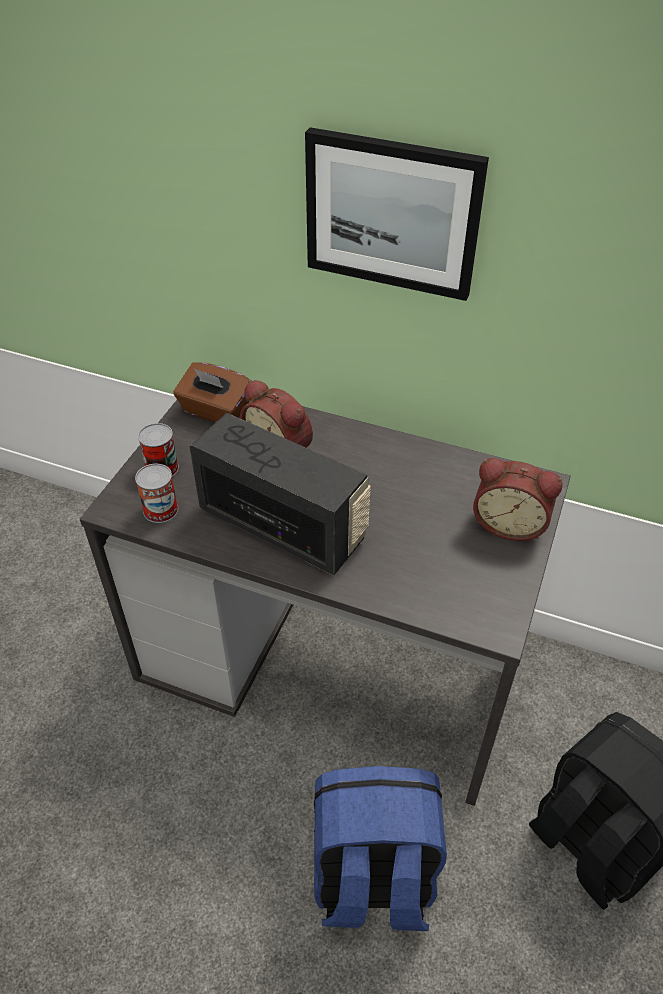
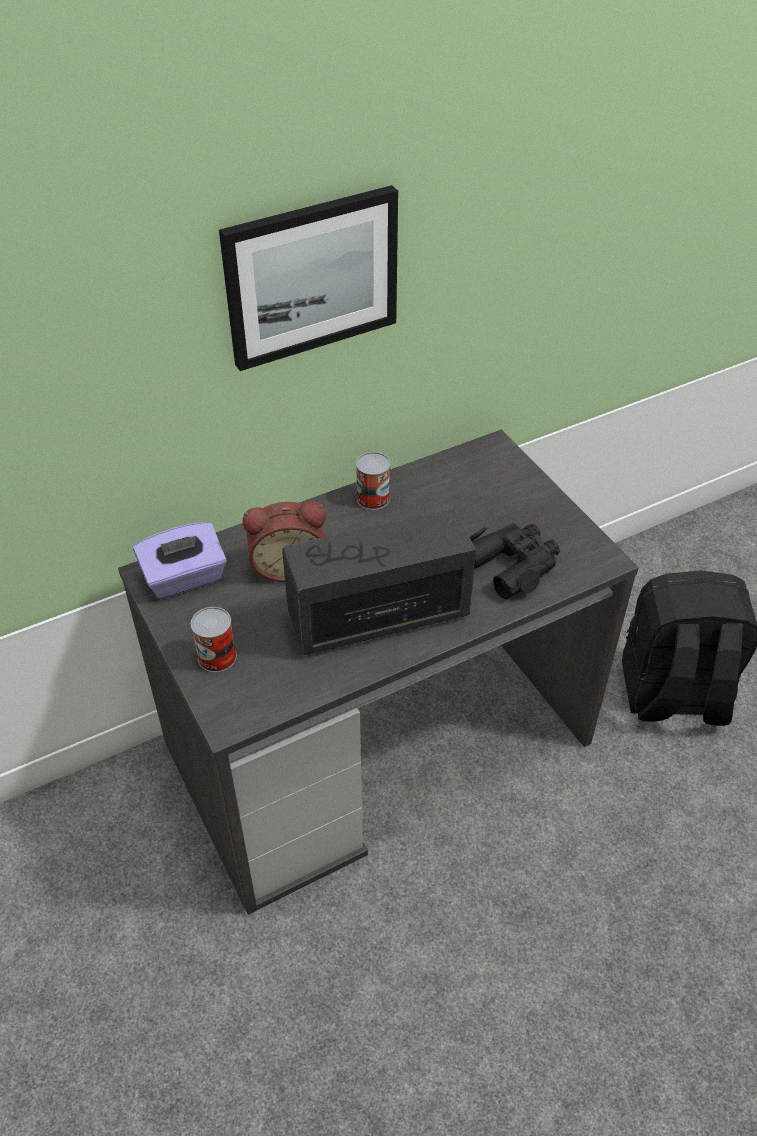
camera: 50 degrees left, 0 degrees up
can [135,464,178,523] -> can moved to [356,452,391,510]
brown tissue box [173,362,251,423] -> purple tissue box [133,522,227,599]
blue backpack [314,766,447,931] -> none
alarm clock [473,458,563,541] -> none
none -> black binoculars [470,523,560,599]

